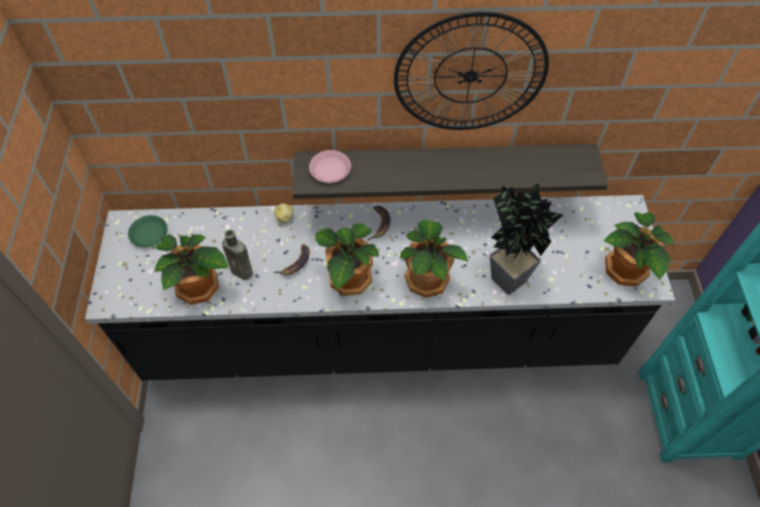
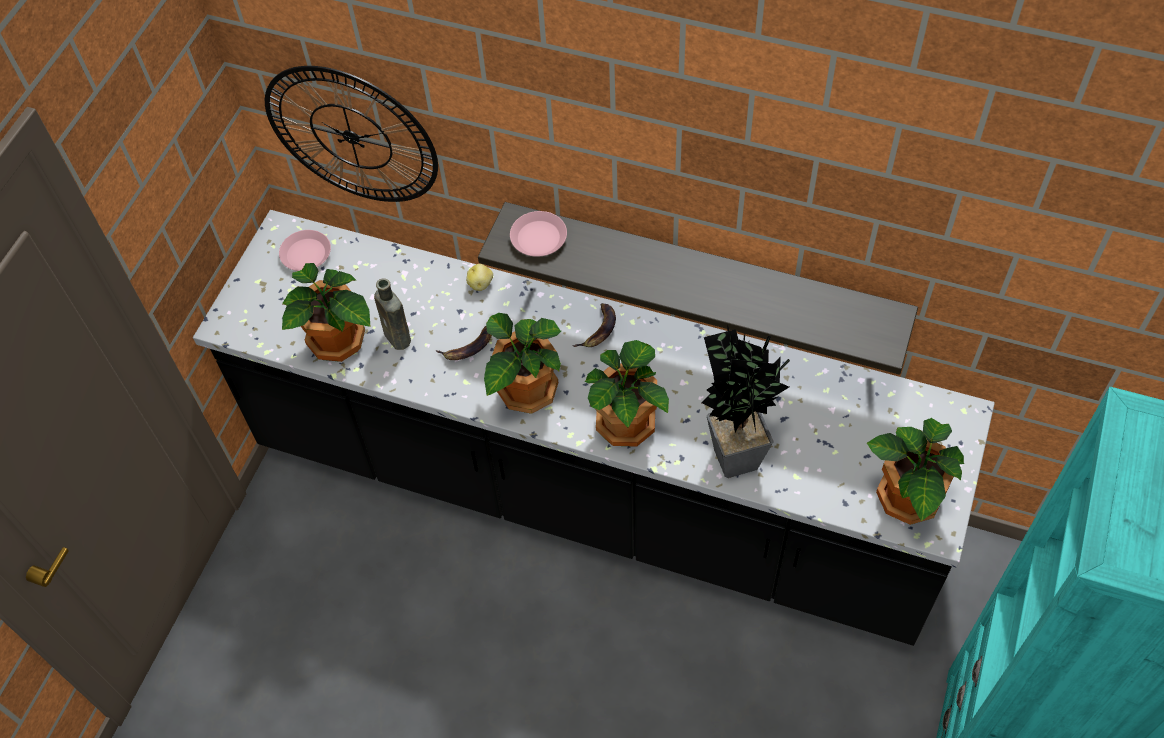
camera: 25 degrees right, 0 degrees up
green plate [128,215,168,247] -> pink plate [279,230,331,271]
wall clock [394,12,549,130] -> wall clock moved to [265,66,438,202]

